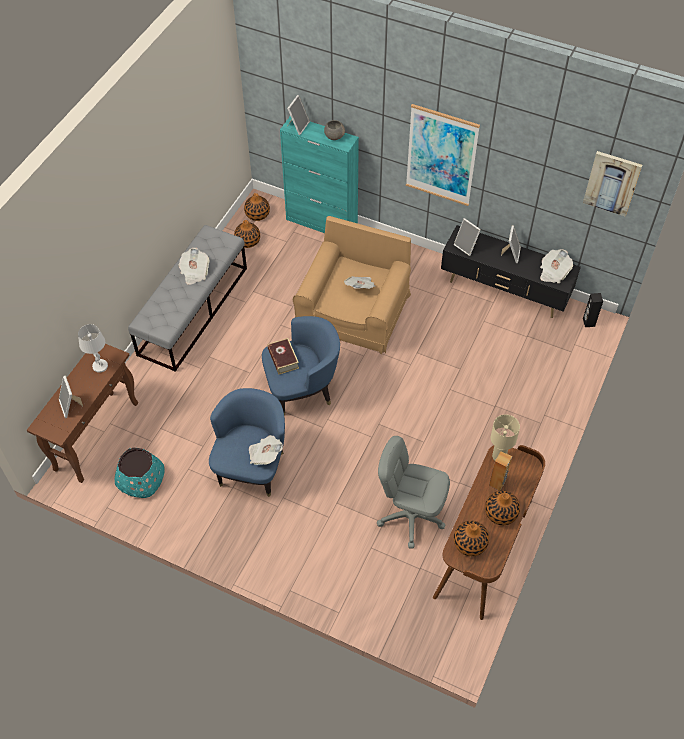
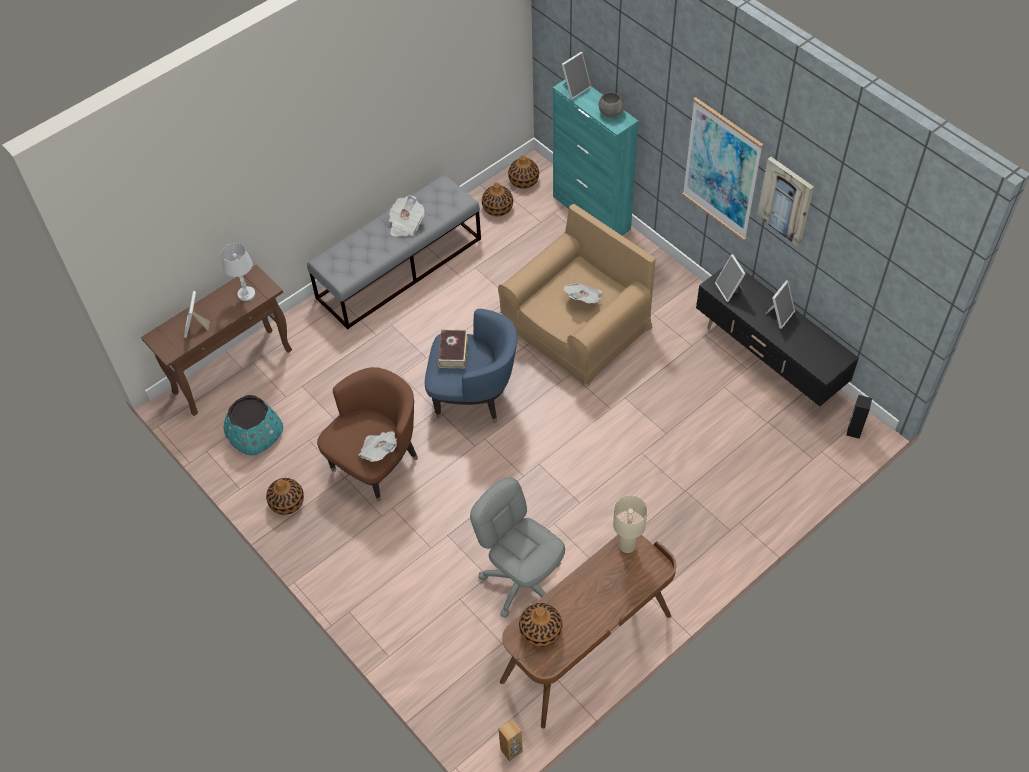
camera: 25 degrees right, 0 degrees up
blue armchair [209,388,285,497] -> brown armchair [317,367,418,502]
vase [485,490,520,525] -> vase moved to [266,478,304,515]
brown speaker [489,451,512,491] -> brown speaker moved to [498,719,523,762]
newspaper [540,249,573,283] -> none
picture [583,151,642,217] -> picture moved to [757,157,814,246]

